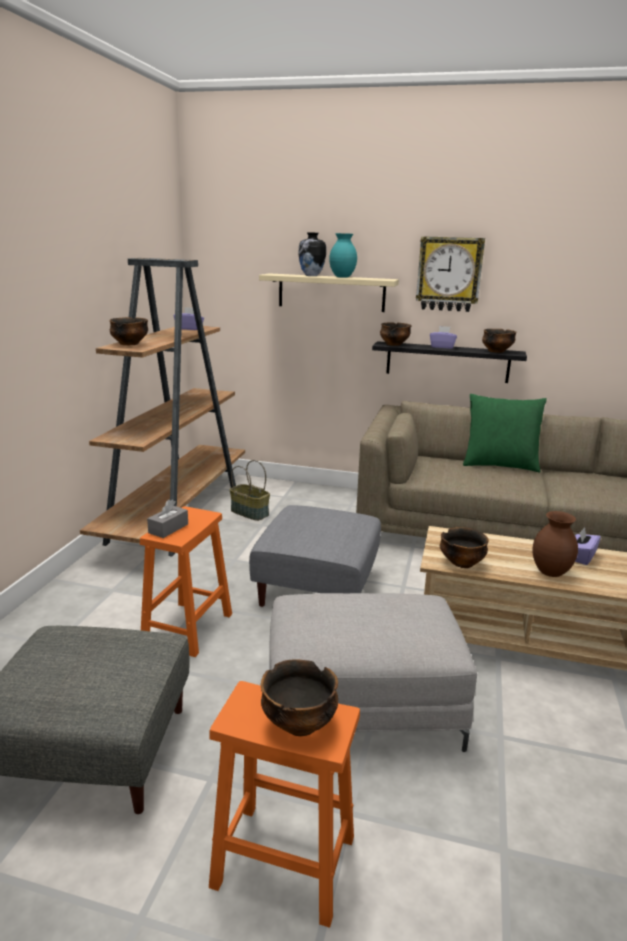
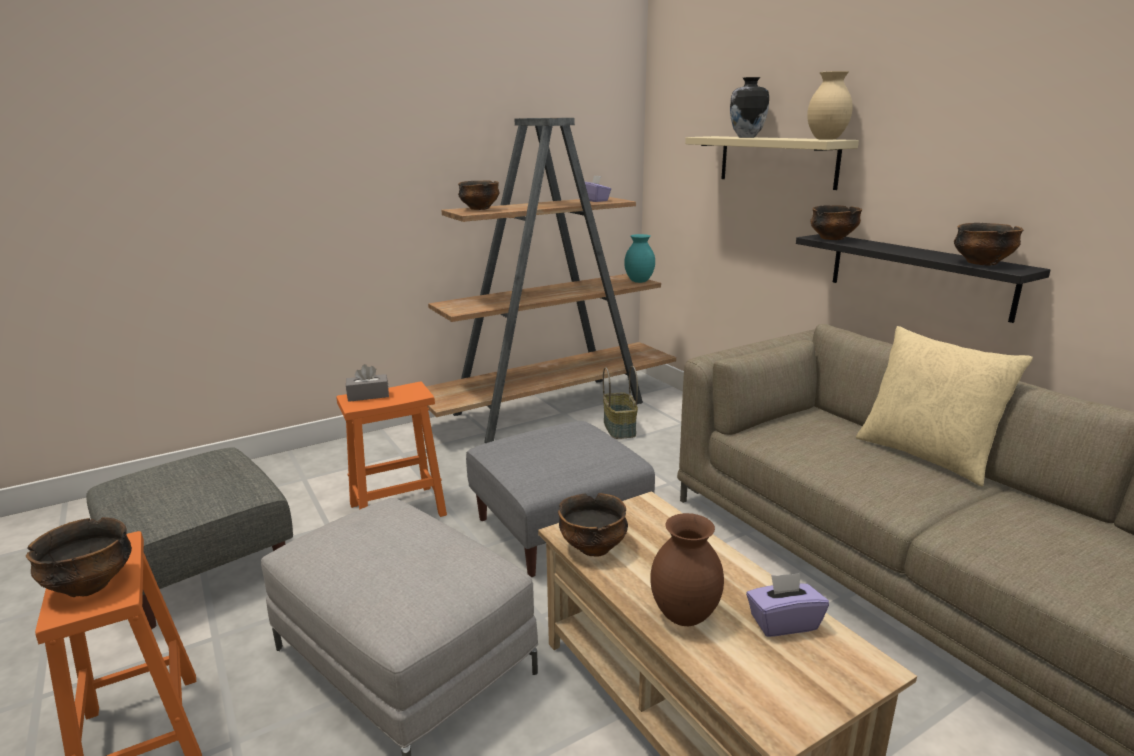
camera: 45 degrees right, 0 degrees up
turquoise vase [329,233,357,278] -> turquoise vase moved to [624,234,655,283]
wall clock [416,236,485,312] -> none
purple tissue box [430,326,457,349] -> none
green pillow [463,394,547,472] -> beige pillow [856,326,1033,487]
none -> beige vase [807,71,853,140]

